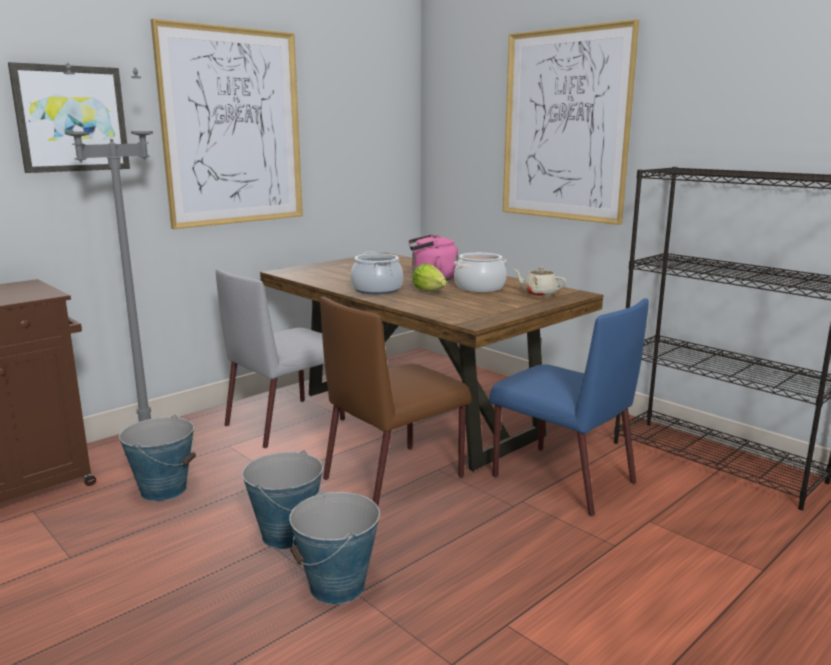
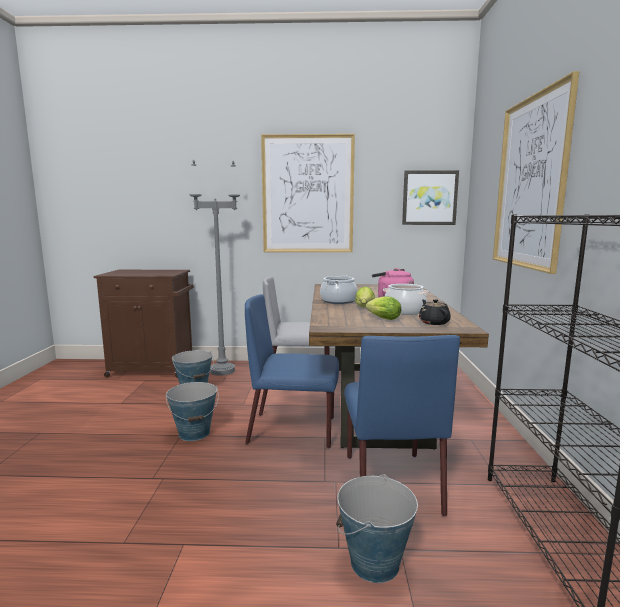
camera: 45 degrees right, 5 degrees down
picture [8,62,130,173] -> picture moved to [402,170,459,225]
bucket [289,491,380,604] -> bucket moved to [336,474,418,583]
brown chair [320,297,472,506] -> blue chair [245,294,339,448]
beige teapot [513,267,566,297] -> black teapot [419,299,451,325]
none -> lettuce [366,296,401,320]

